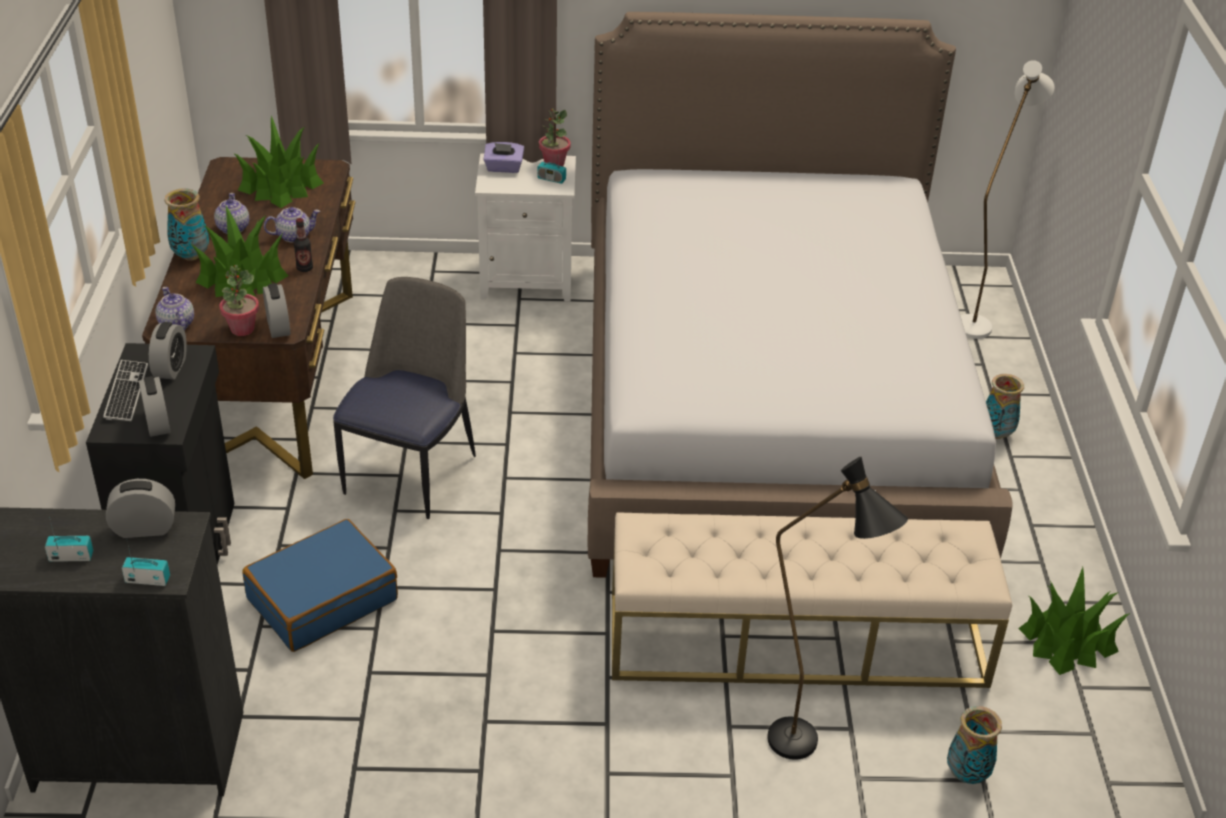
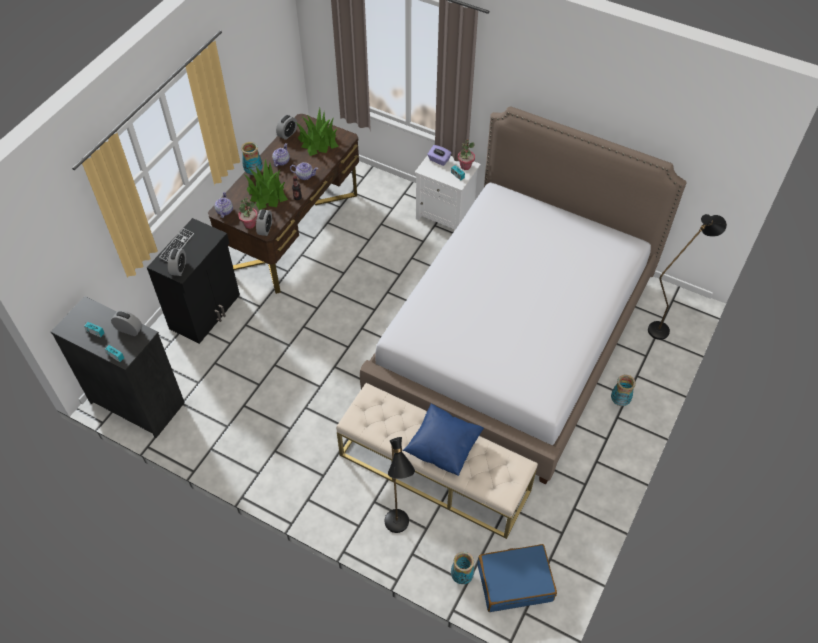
camera: 30 degrees right, 15 degrees up
alarm clock [149,322,187,379] -> alarm clock moved to [276,115,297,140]
blue suitcase [242,519,398,652] -> blue suitcase moved to [477,544,557,612]
chair [333,277,476,519] -> none
white floor lamp [960,60,1055,339] -> black floor lamp [648,214,727,340]
potted plant [1018,567,1130,675] -> none
none -> blue pillow [403,403,484,476]

